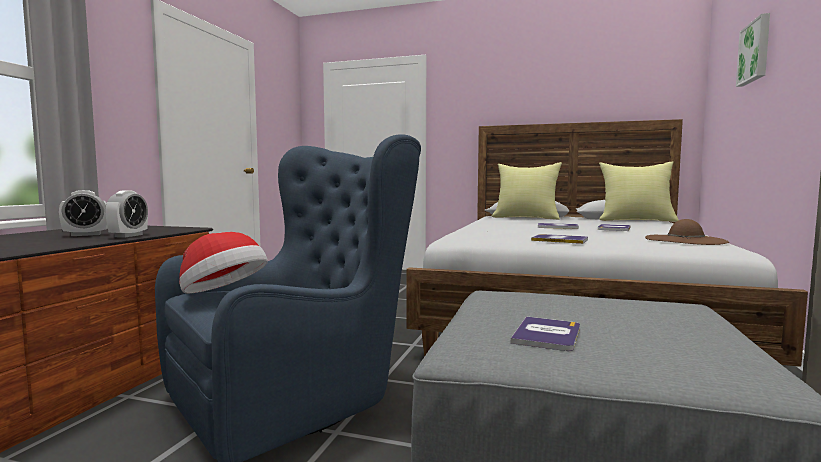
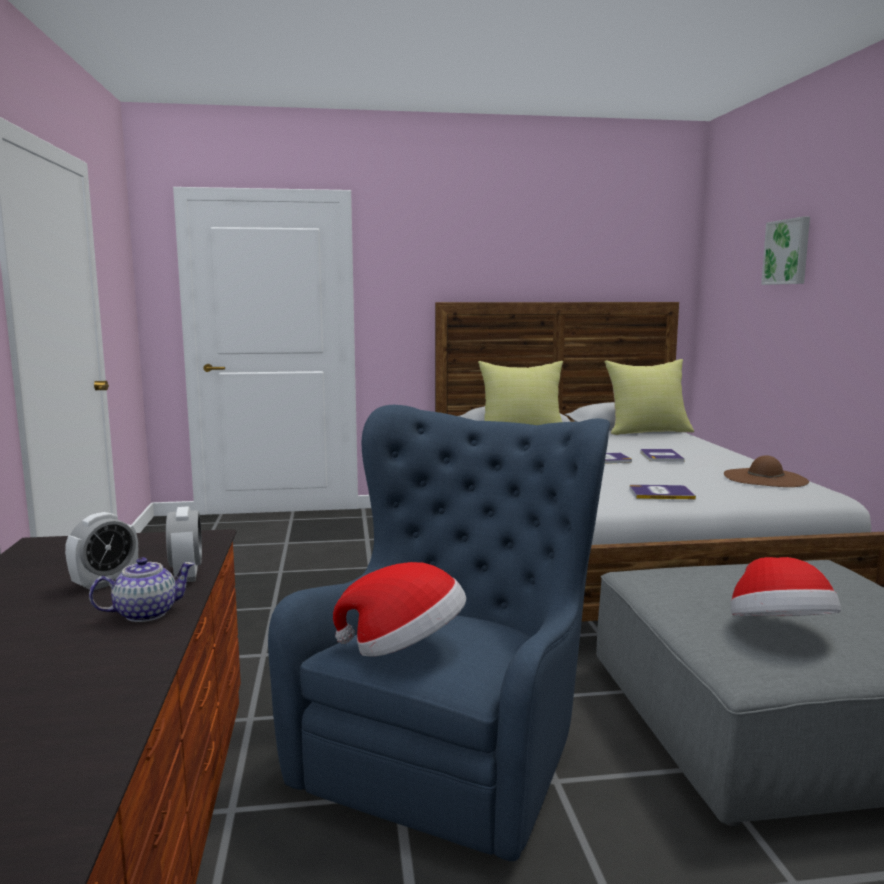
camera: 25 degrees left, 5 degrees up
book [511,316,580,351] -> hat [731,557,841,616]
none -> teapot [89,557,195,622]

